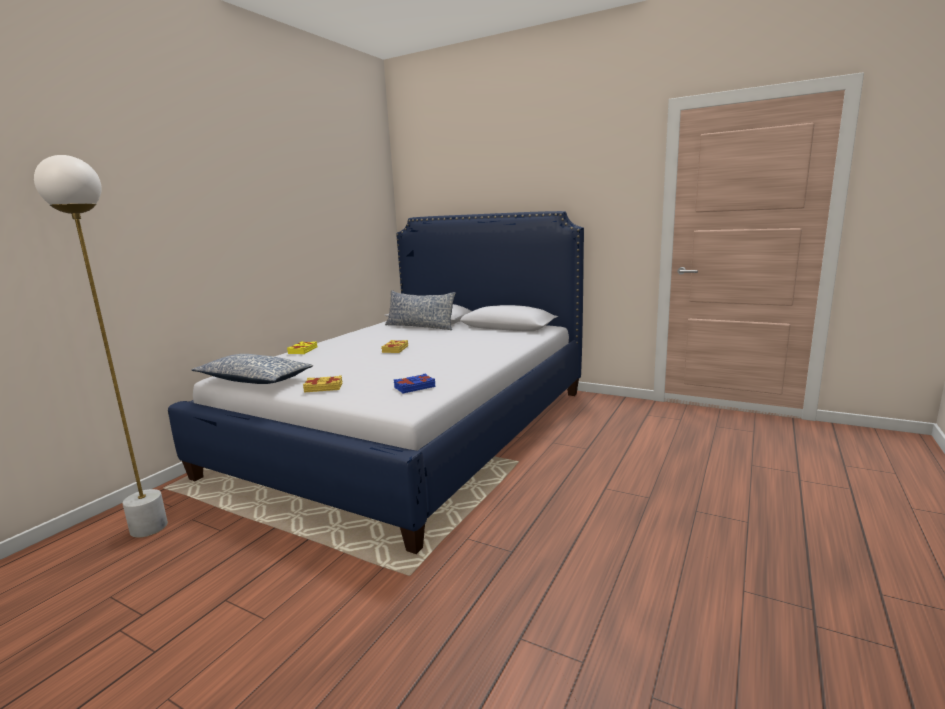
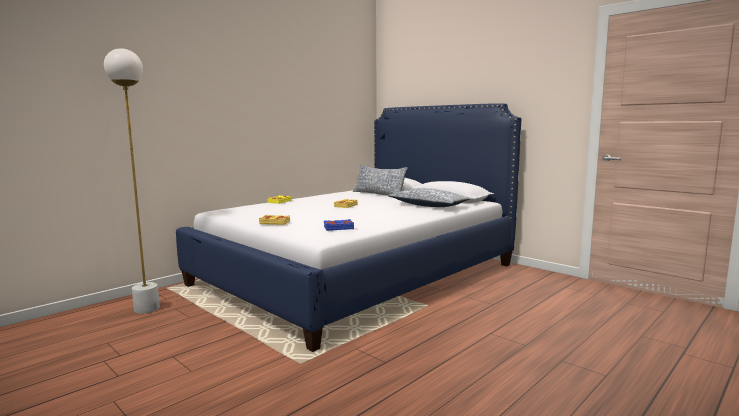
camera: 15 degrees right, 5 degrees down
pillow [191,354,313,384] -> pillow moved to [388,188,470,207]

